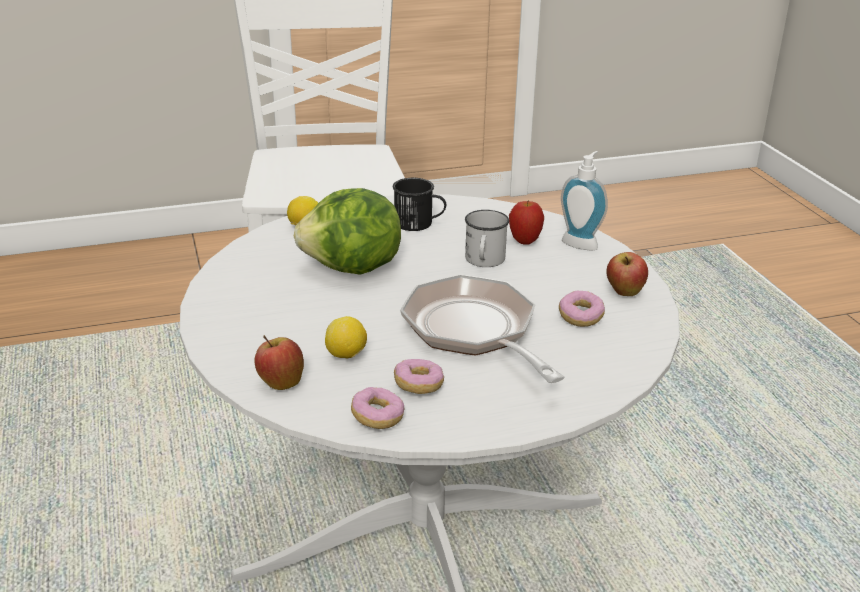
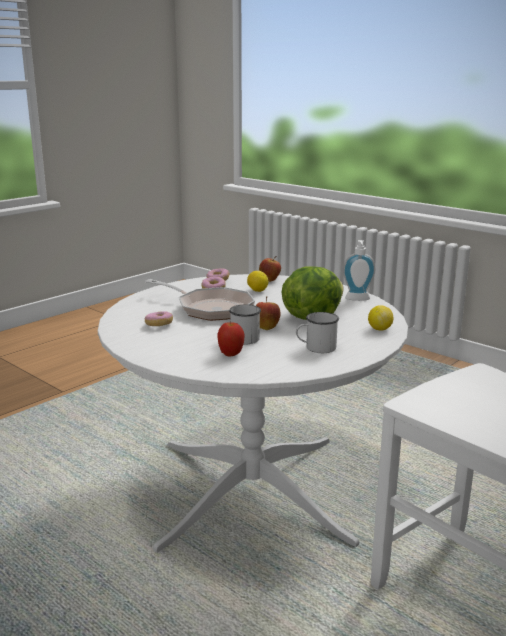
camera: 150 degrees right, 10 degrees down
black mug [393,178,446,231] -> white mug [296,312,339,353]
soap dispenser [561,151,608,251] -> soap dispenser moved to [343,240,375,301]
apple [607,252,648,296] -> apple moved to [256,297,280,330]

